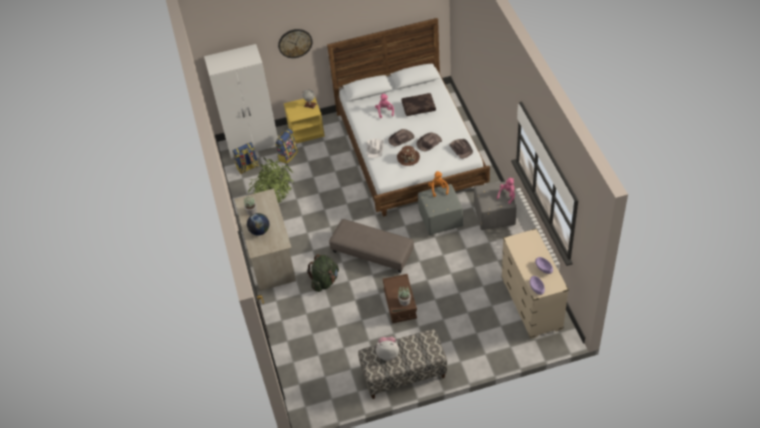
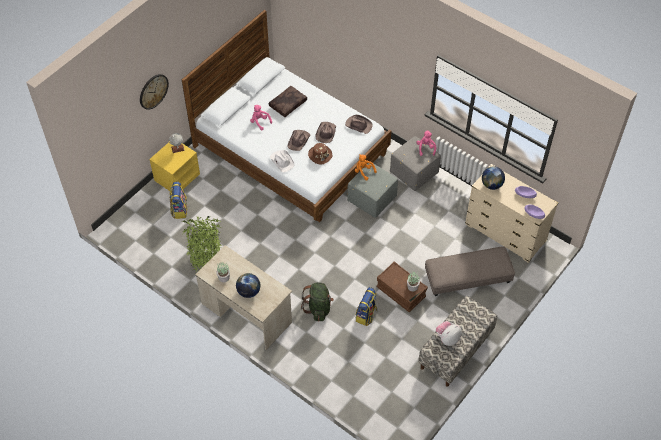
camera: 40 degrees left, 5 degrees up
white wardrobe [204,44,278,158] -> none
backpack [232,142,259,174] -> backpack moved to [356,287,377,326]
grey ottoman [329,219,414,273] -> grey ottoman moved to [425,246,515,296]
none -> globe [482,166,505,190]

